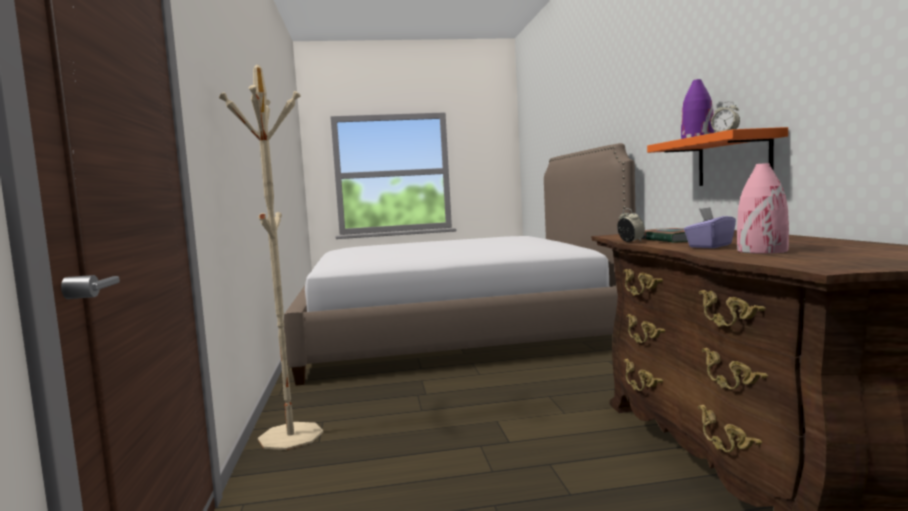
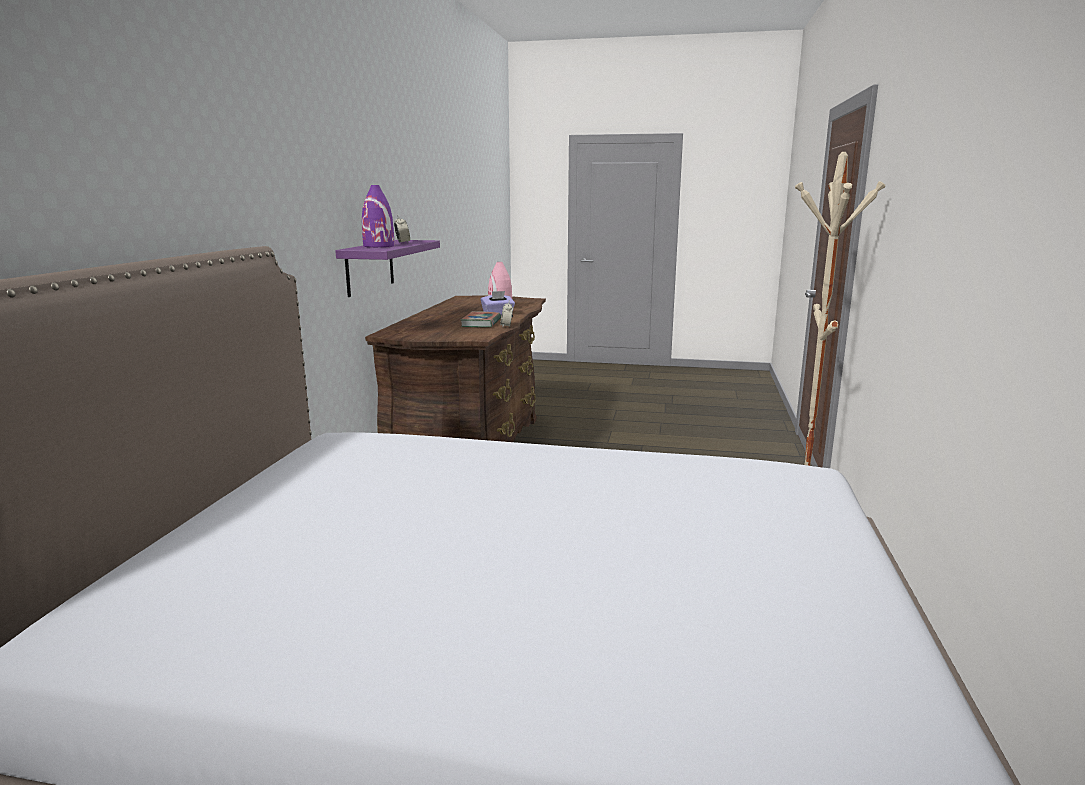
camera: 160 degrees left, 10 degrees up
orange shelf [647,127,788,186] -> purple shelf [335,240,440,297]

